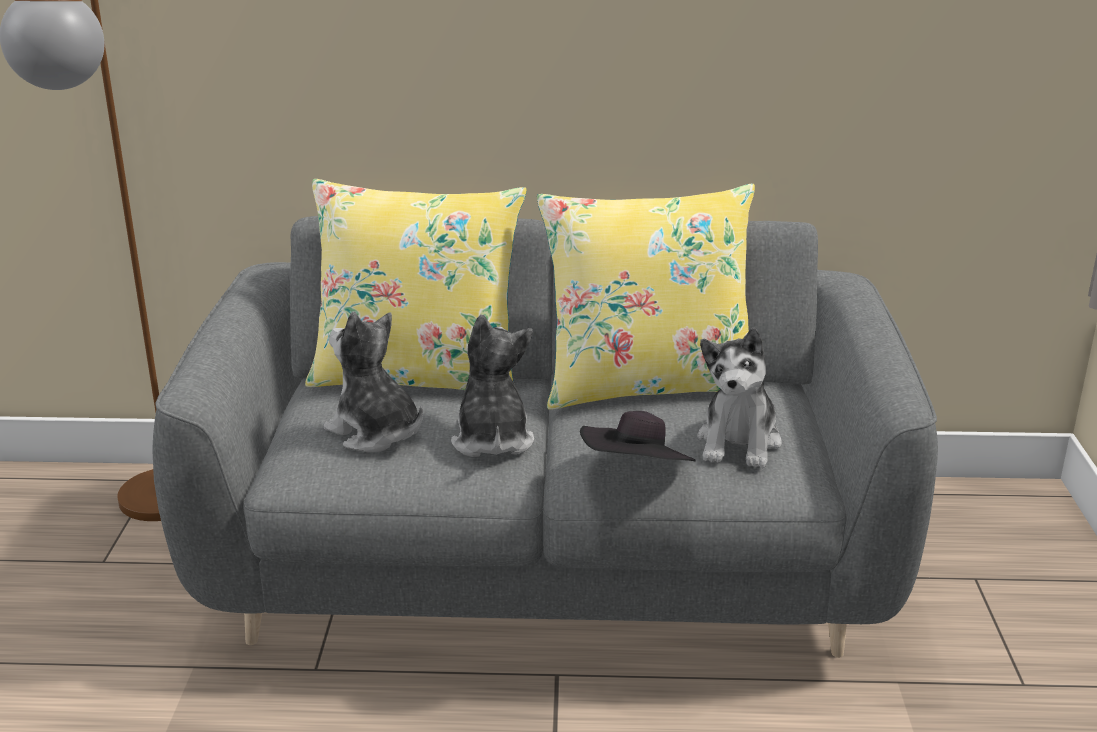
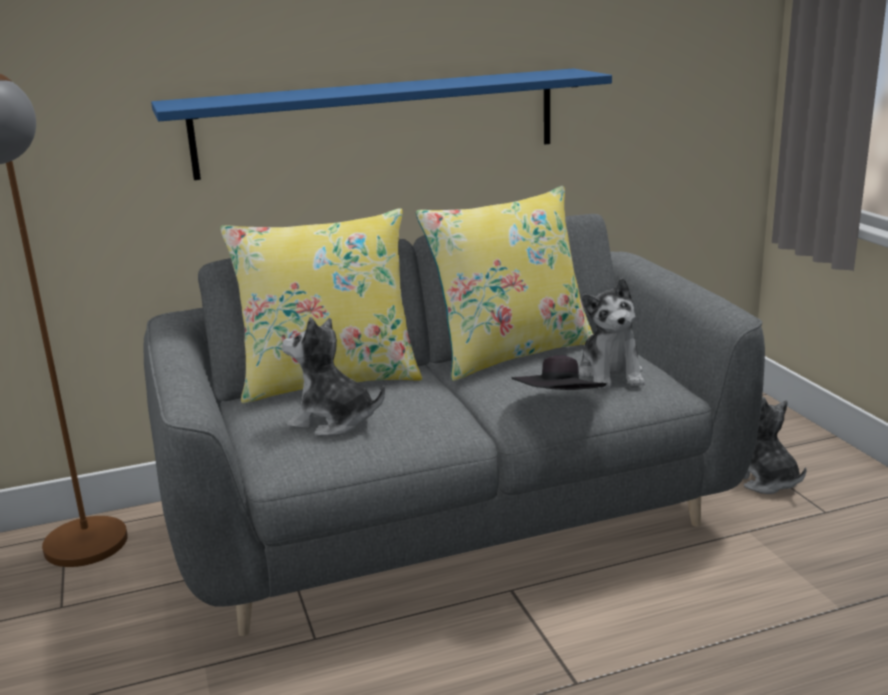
camera: 20 degrees left, 5 degrees down
plush toy [451,314,534,457] -> plush toy moved to [743,397,807,494]
none -> blue shelf [151,68,612,180]

